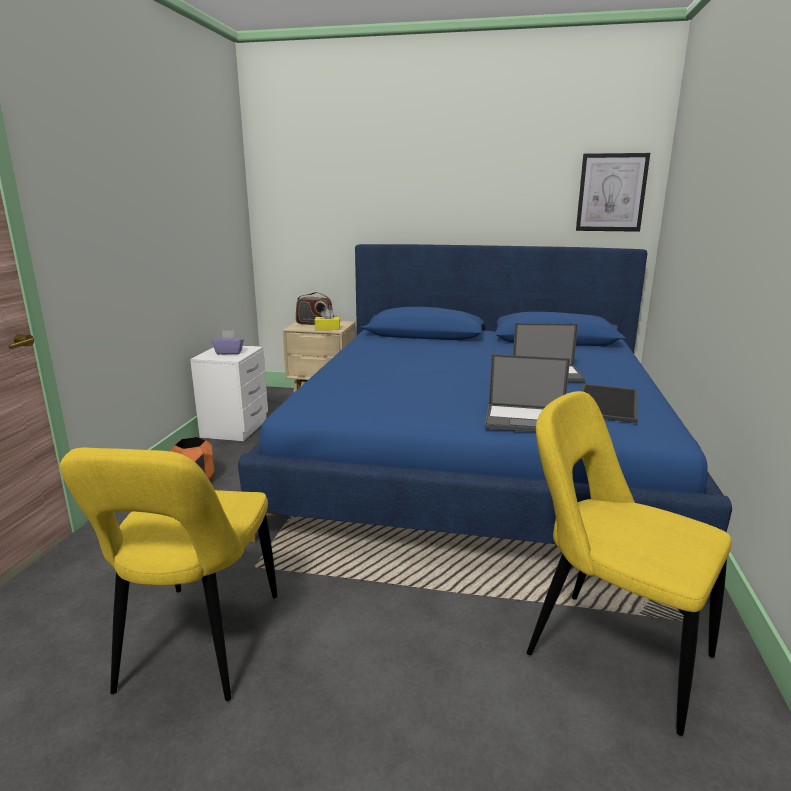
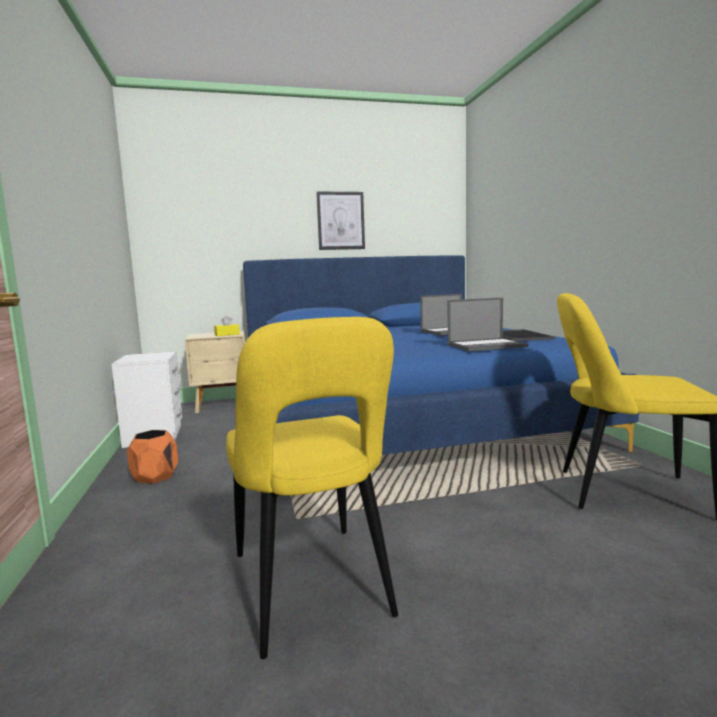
camera: 25 degrees left, 10 degrees down
purple tissue box [212,331,244,355] -> none
radio [296,292,334,325] -> none
picture [576,153,650,232] -> picture moved to [316,191,365,250]

